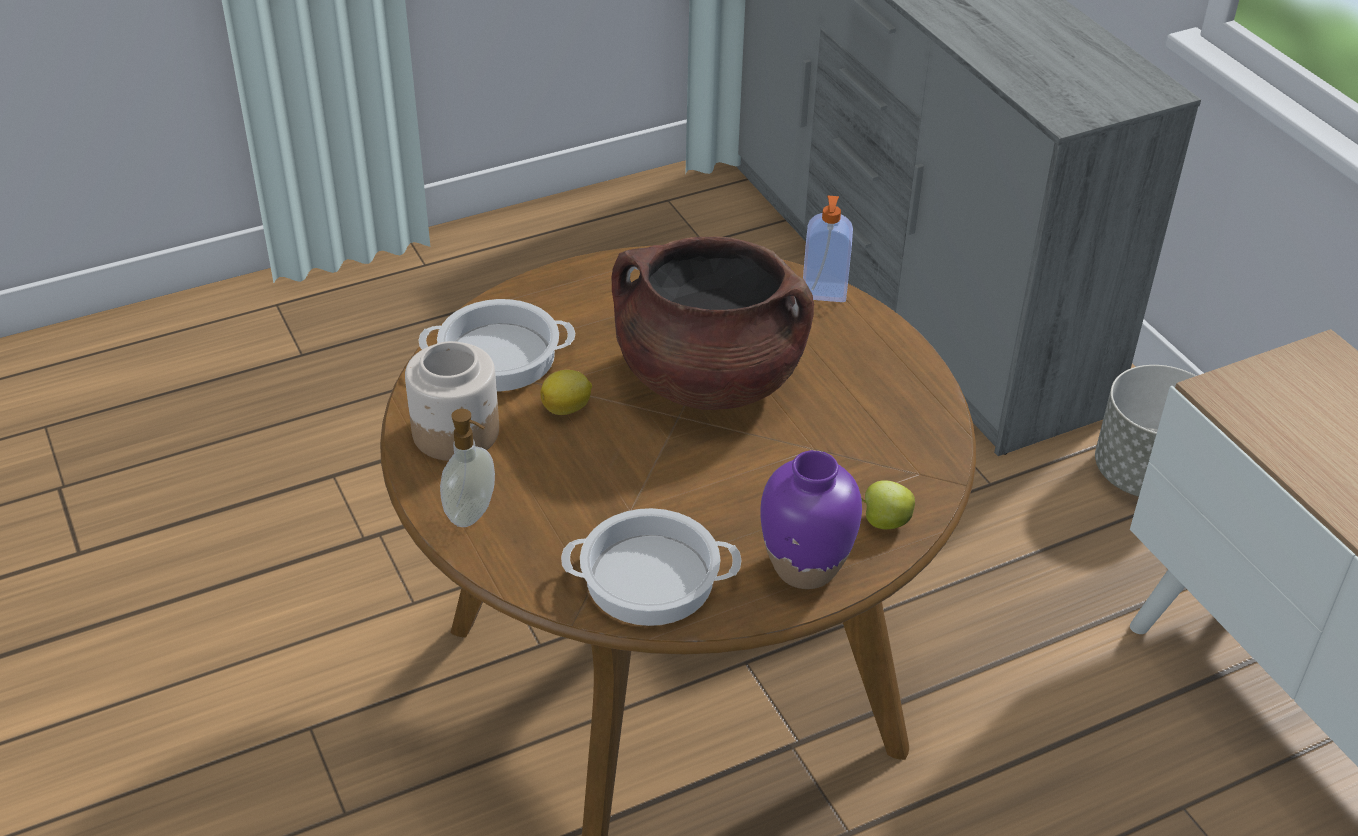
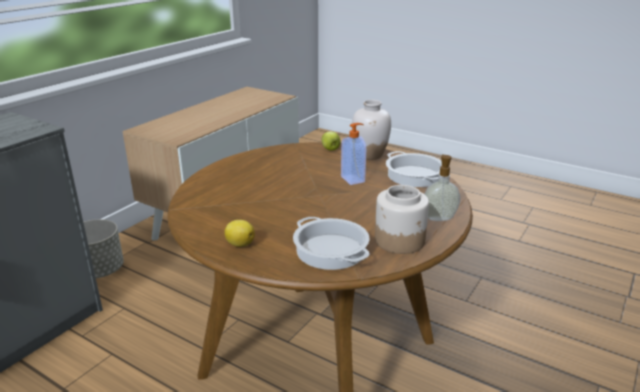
camera: 120 degrees left, 15 degrees down
lemon [540,370,592,415] -> lemon moved to [225,220,255,247]
brown cooking pot [612,236,814,410] -> none
purple vase [761,450,862,589] -> white vase [352,100,391,160]
soap dispenser [803,195,853,302] -> soap dispenser moved to [341,123,366,185]

